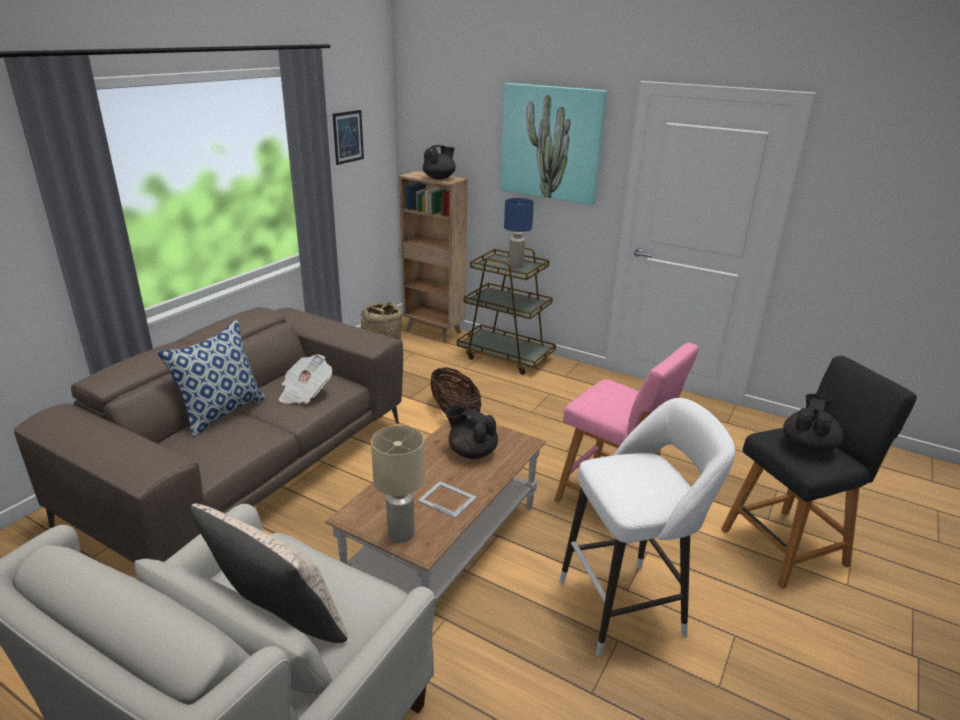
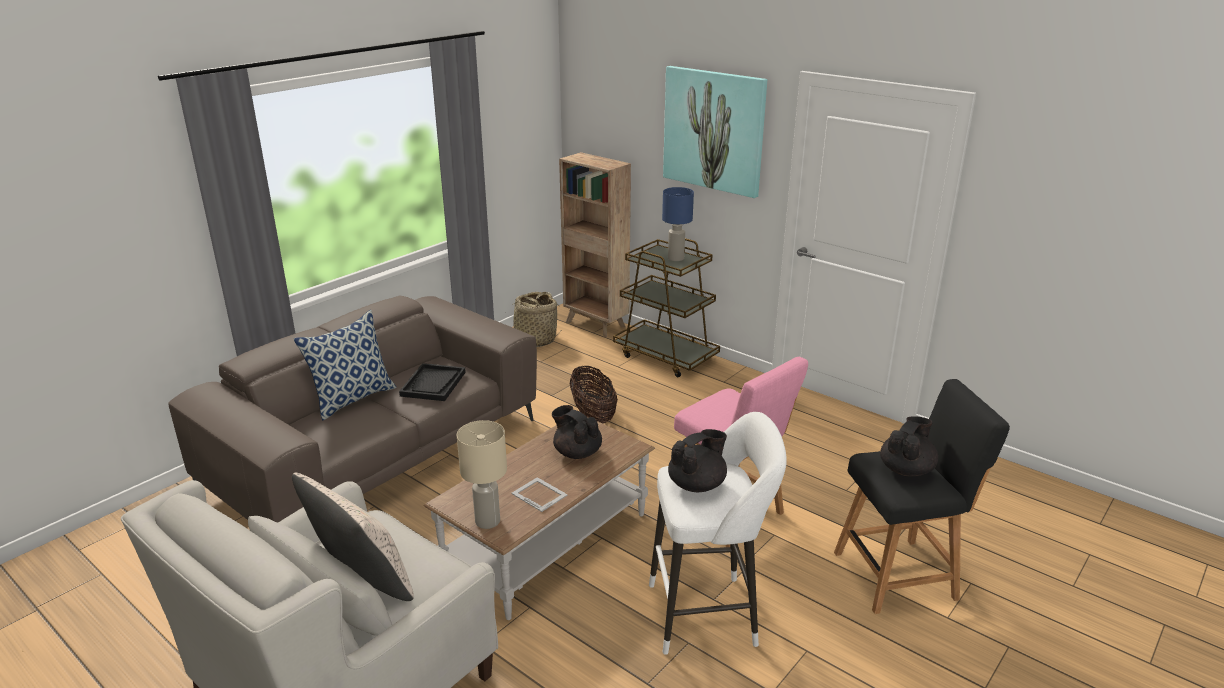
camera: 10 degrees right, 0 degrees up
newspaper [279,354,332,403] -> black tray [399,363,466,401]
picture [333,110,364,165] -> none
black teapot [423,145,456,179] -> black teapot moved to [668,429,727,492]

